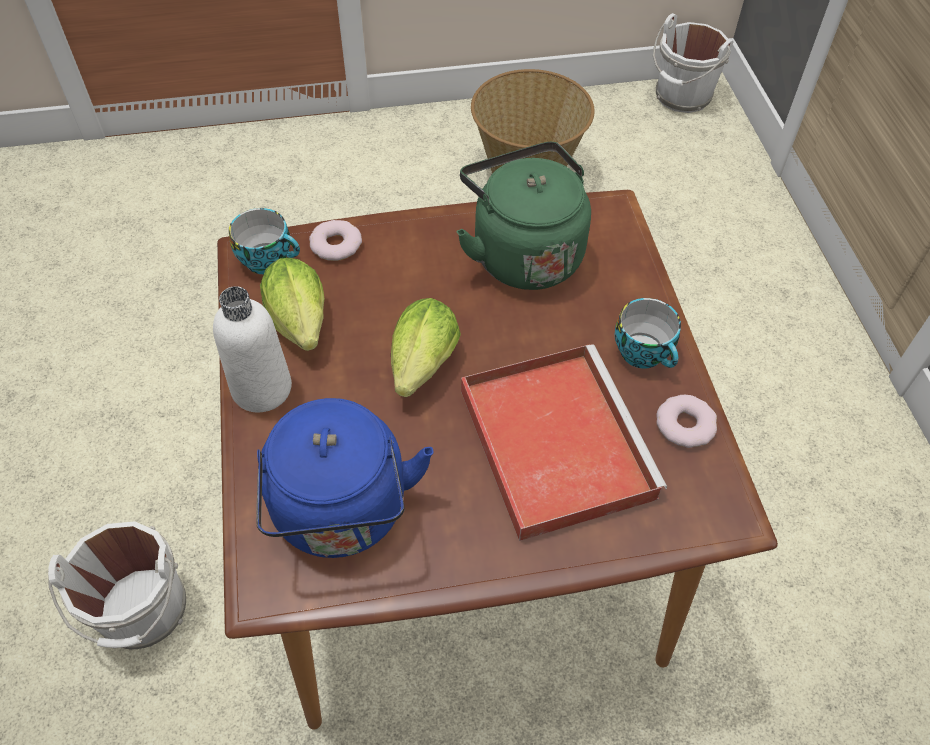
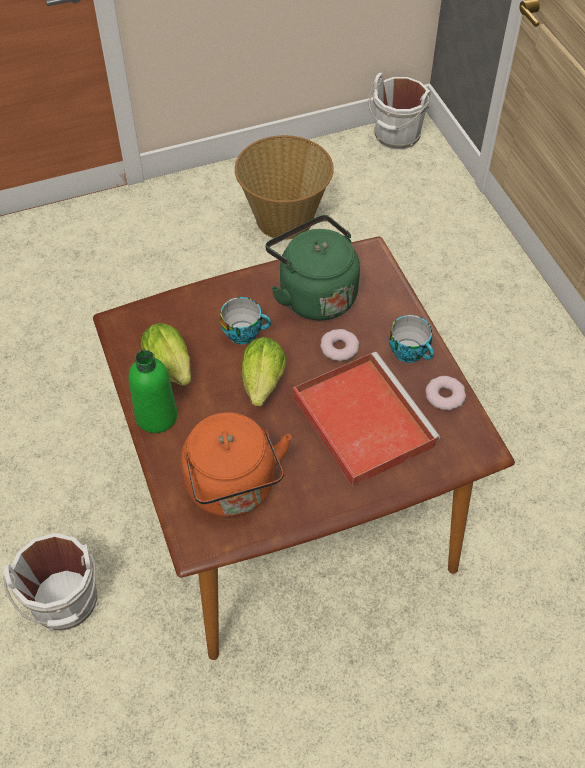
camera: 10 degrees left, 0 degrees up
white bottle [213,286,292,412] -> green bottle [129,350,177,433]
cup [229,208,300,274] -> cup moved to [220,297,271,344]
blue kettle [256,398,433,558] -> orange kettle [181,412,292,517]
donut [309,220,362,261] -> donut moved to [320,329,359,361]

